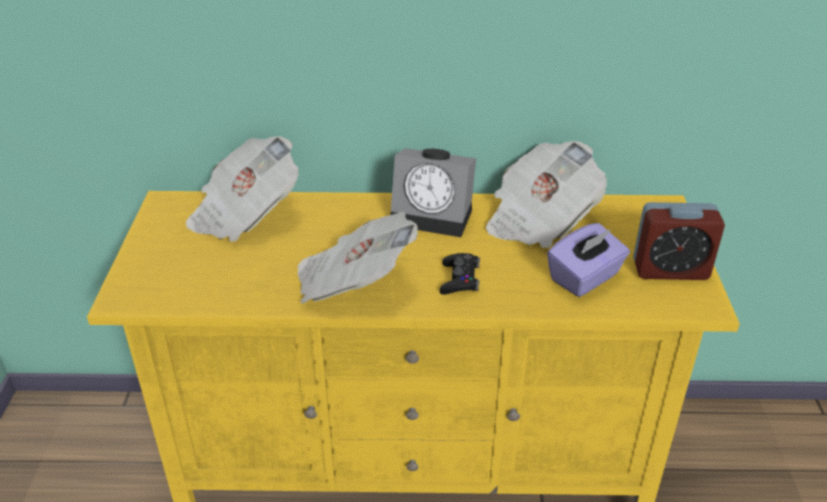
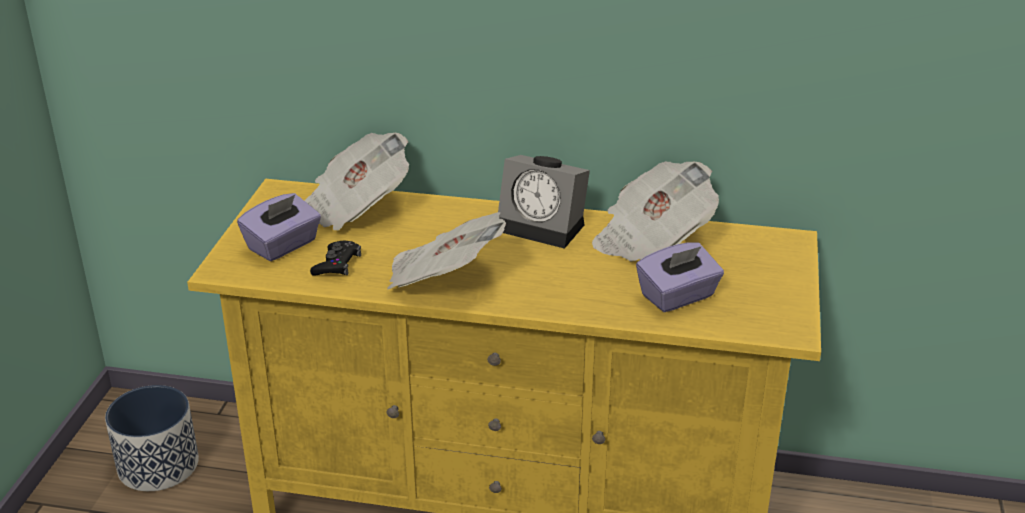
camera: 10 degrees right, 5 degrees down
black game controller [440,253,480,295] -> black game controller moved to [310,241,361,276]
alarm clock [633,202,725,280] -> none
none -> planter [105,385,199,491]
none -> purple tissue box [237,193,321,261]

